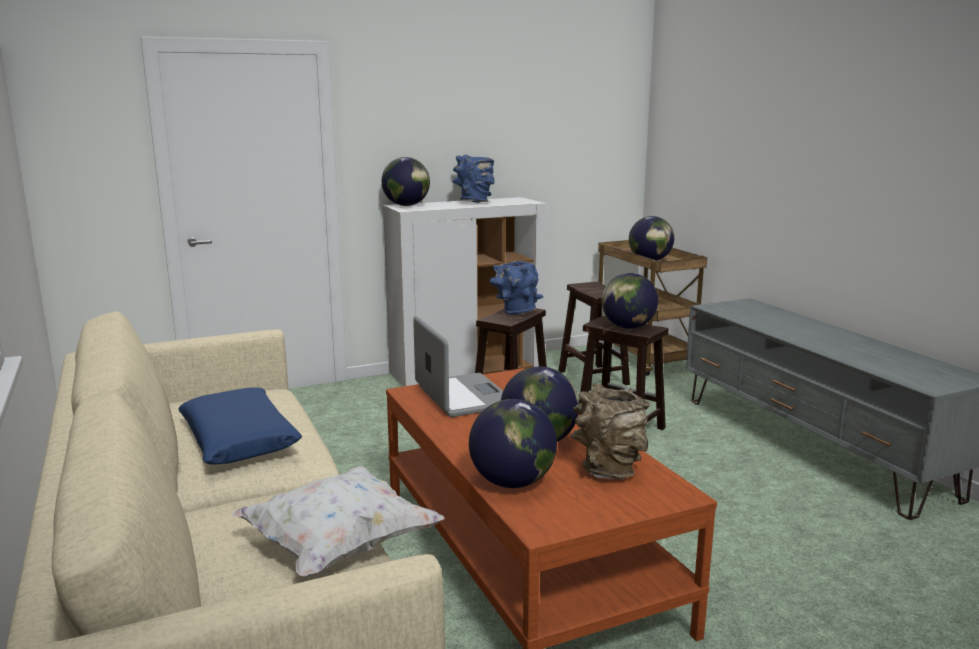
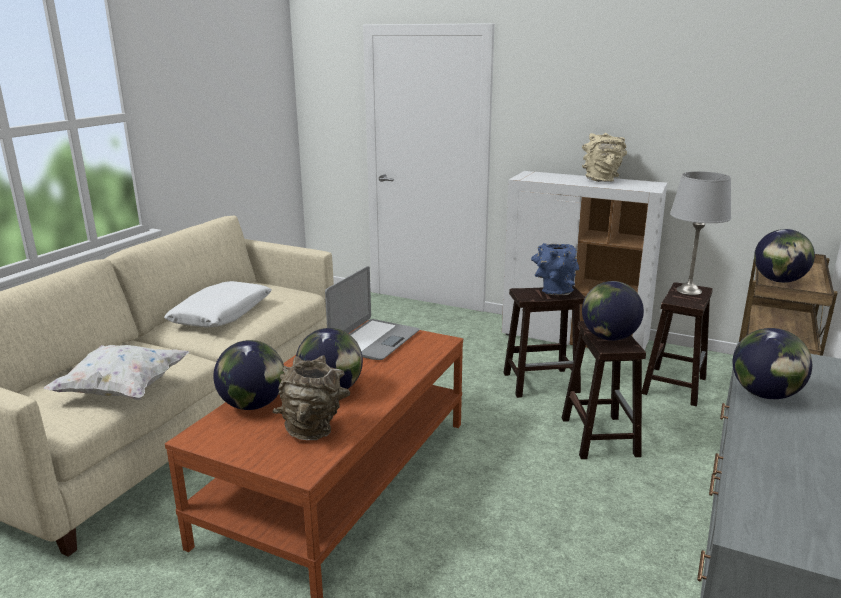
camera: 50 degrees right, 5 degrees up
blue pillow [178,387,302,465] -> white pillow [164,281,272,327]
globe [382,157,430,206] -> globe moved to [733,328,812,399]
blue vase [453,155,494,203] -> beige vase [582,133,627,182]
none -> grey table lamp [670,171,731,295]

